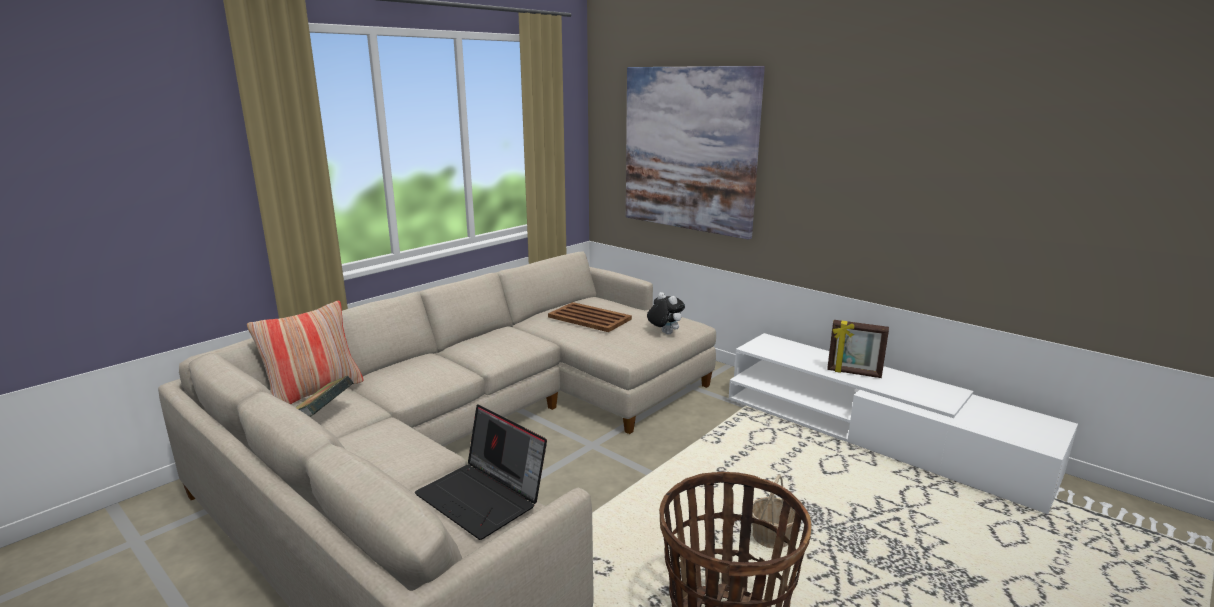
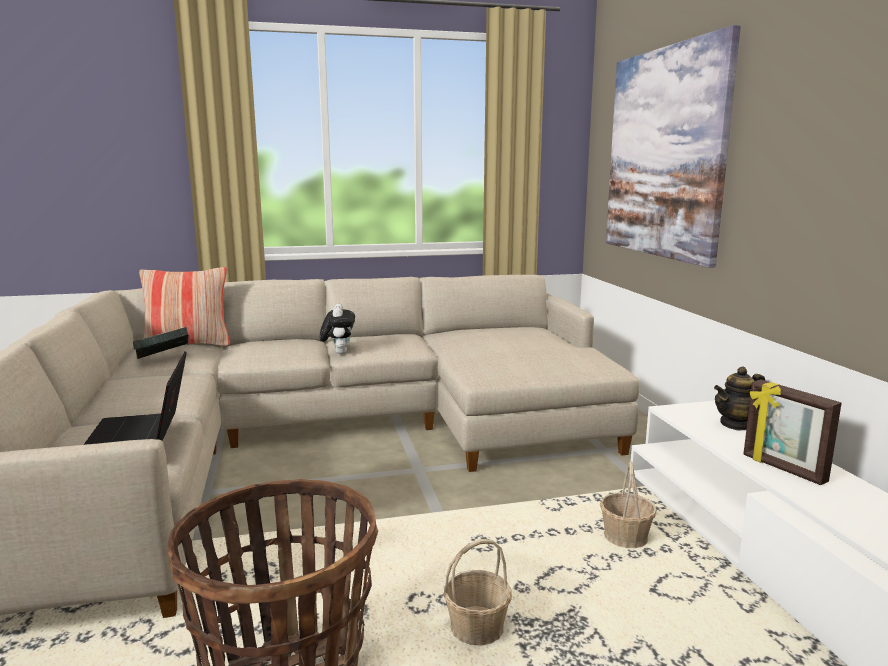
camera: 35 degrees right, 5 degrees down
brown tray [548,302,632,332] -> none
plush toy [647,292,685,335] -> plush toy moved to [320,304,355,354]
none -> basket [600,462,657,548]
none -> teapot [714,366,765,430]

